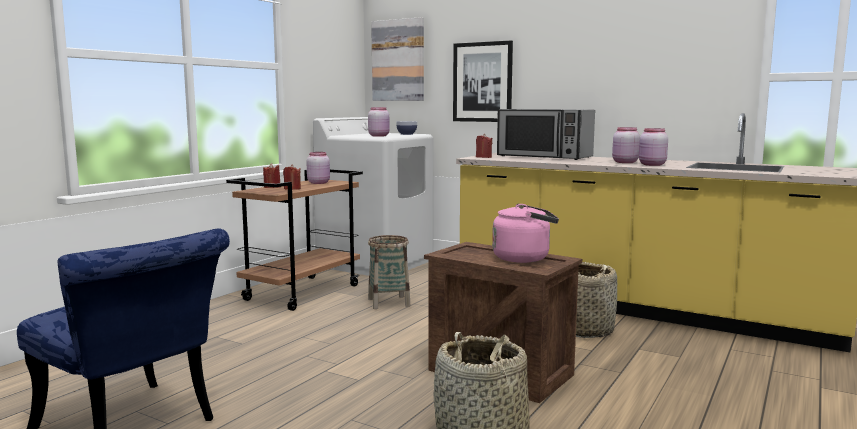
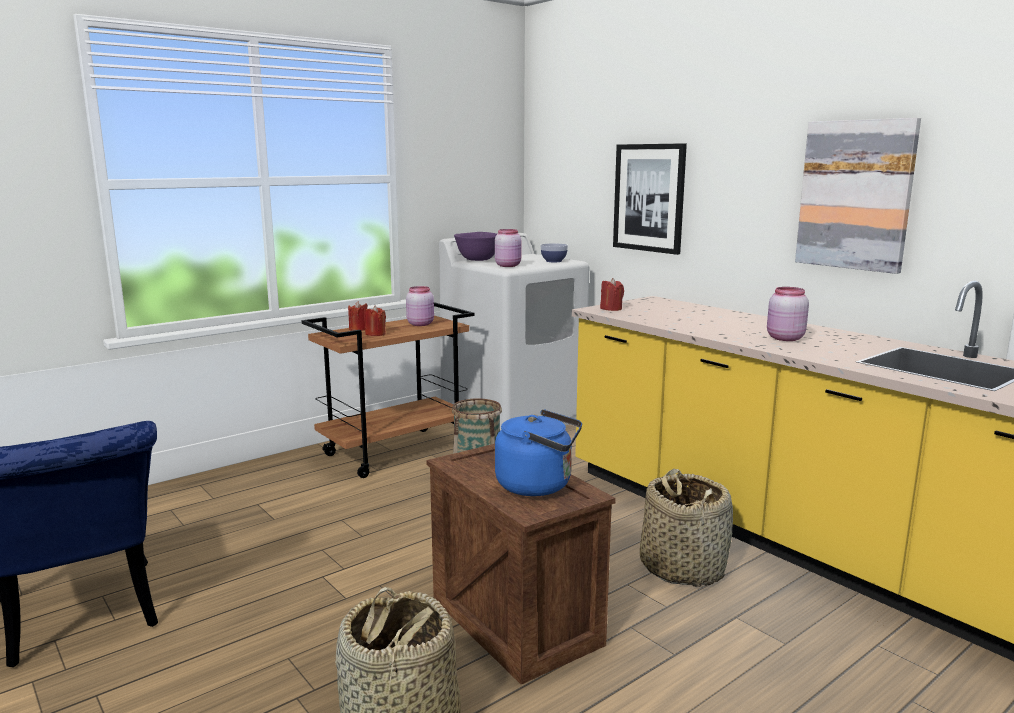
camera: 20 degrees right, 5 degrees up
picture [371,17,424,101] -> picture moved to [795,118,921,274]
pink kettle [492,204,559,263] -> blue kettle [495,409,582,496]
microwave [497,109,595,160] -> none
pink jar [639,128,668,166] -> none
none -> purple bowl [454,232,497,261]

